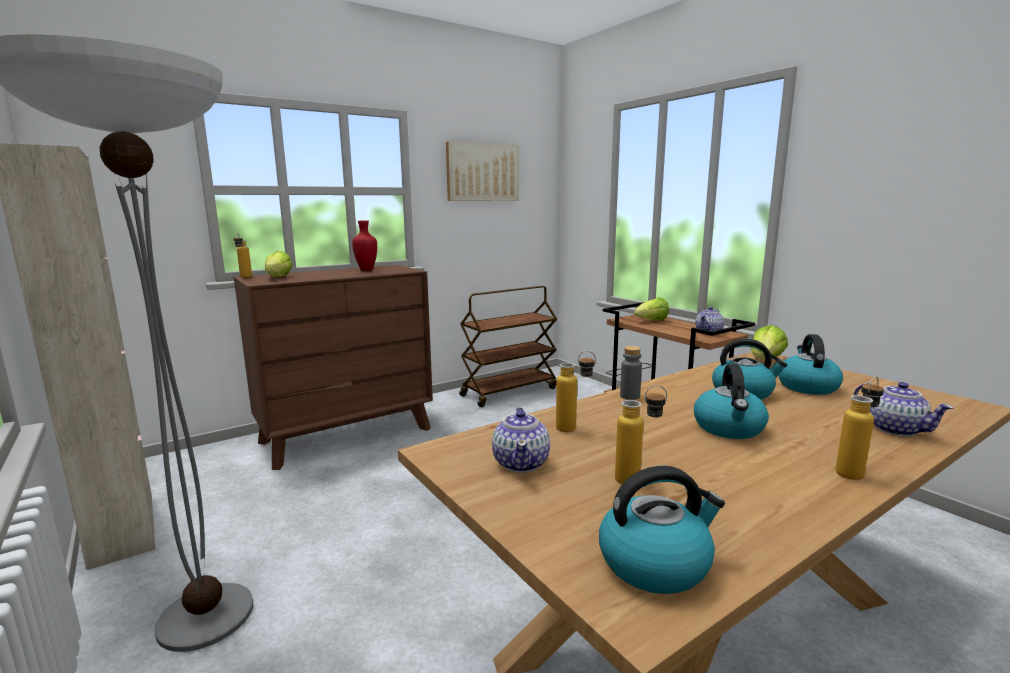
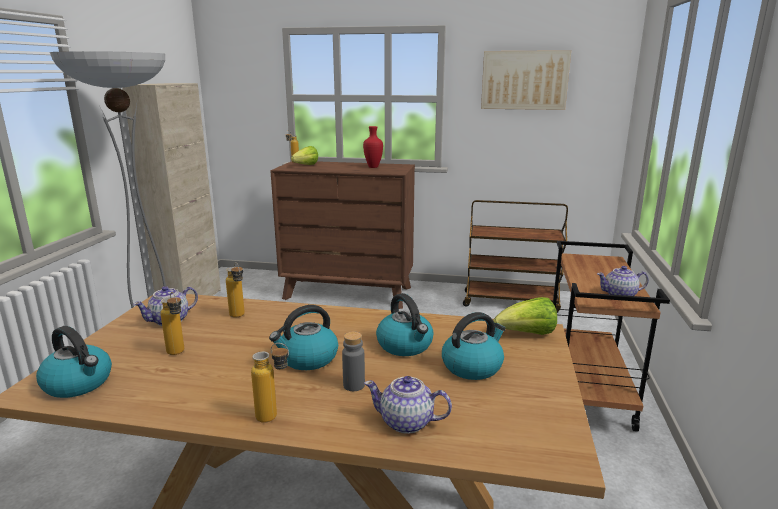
camera: 45 degrees right, 5 degrees up
grey bottle [620,346,642,400] -> grey bottle moved to [342,332,365,391]
lettuce [634,297,669,321] -> none
teapot [854,382,954,437] -> teapot turned 90 degrees clockwise [364,376,452,434]

